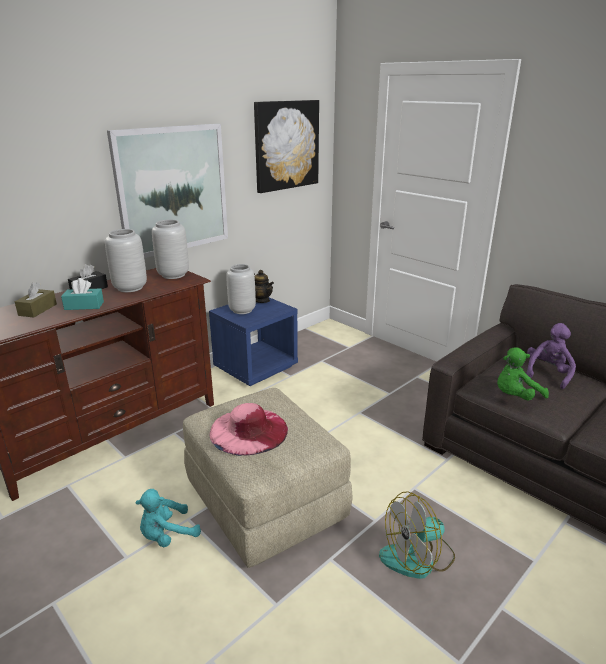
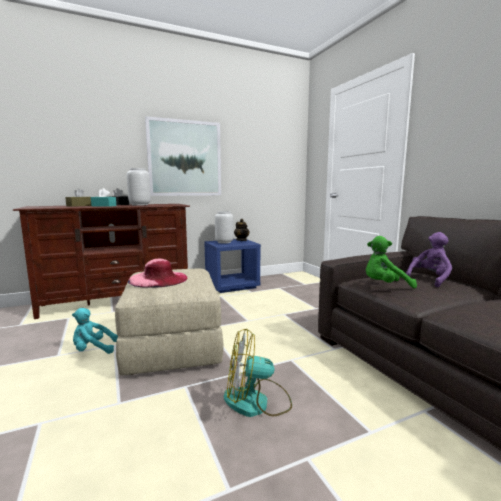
camera: 20 degrees right, 15 degrees down
grey vase [152,220,189,279] -> none
picture [254,100,319,193] -> none

